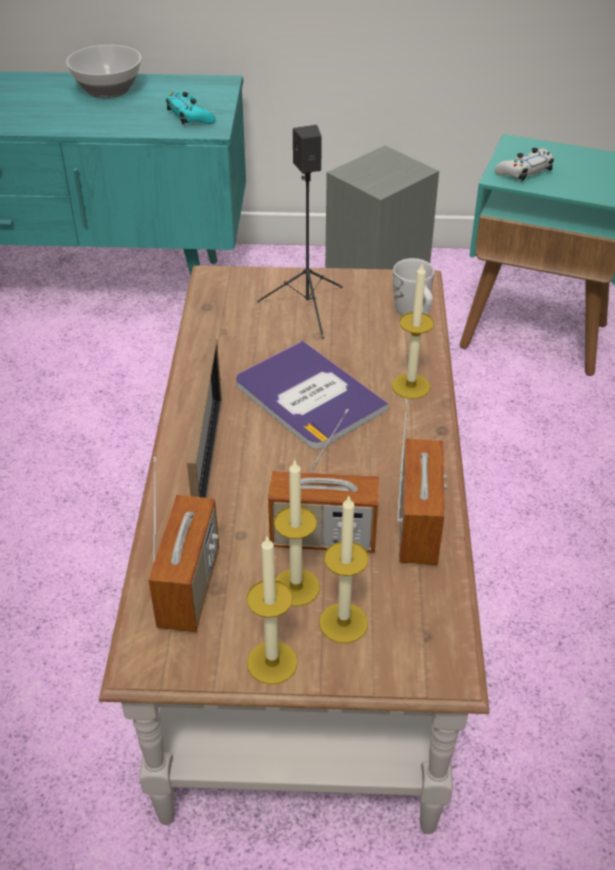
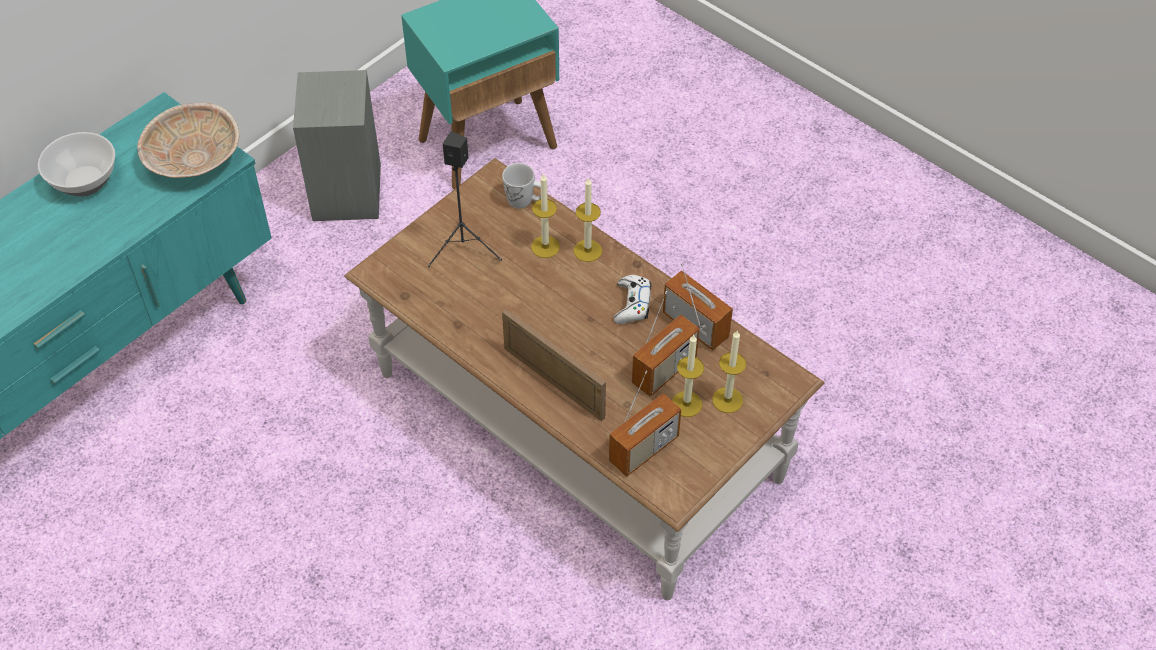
camera: 50 degrees left, 10 degrees up
radio [148,457,219,632] -> radio turned 90 degrees clockwise [609,370,681,477]
turquoise game controller [166,92,215,125] -> beige bowl [137,103,240,178]
book [236,341,389,449] -> none
candle [246,536,298,685] -> candle moved to [531,173,560,258]
white game controller [495,148,554,181] -> white game controller moved to [614,275,652,324]

